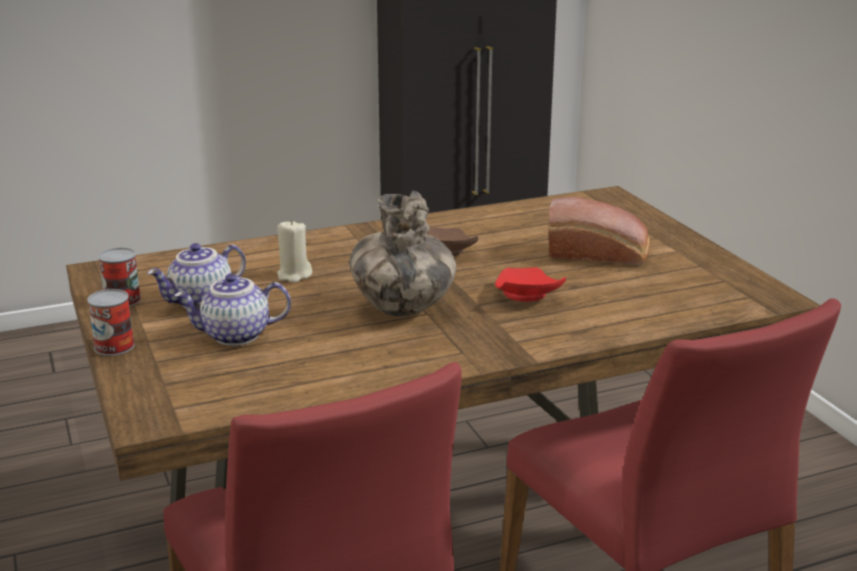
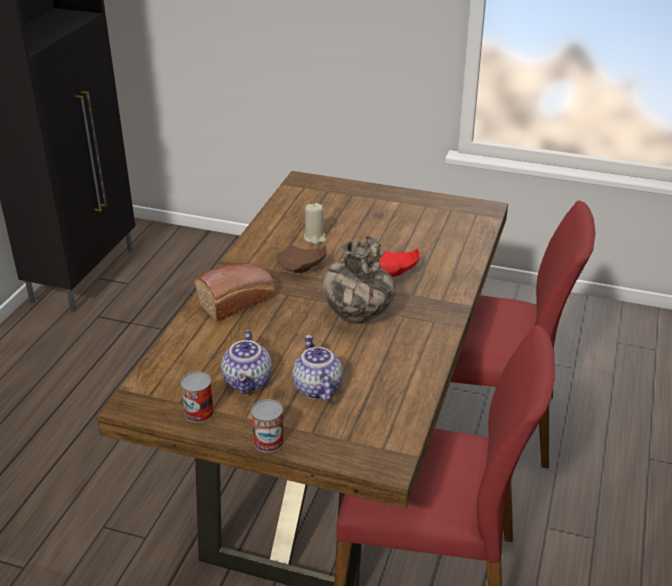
camera: 50 degrees left, 10 degrees up
teapot [174,273,291,346] -> teapot turned 135 degrees clockwise [292,335,343,402]
beige candle [277,220,313,283] -> beige candle moved to [304,203,326,244]
bread [549,197,650,265] -> bread moved to [194,263,276,322]

